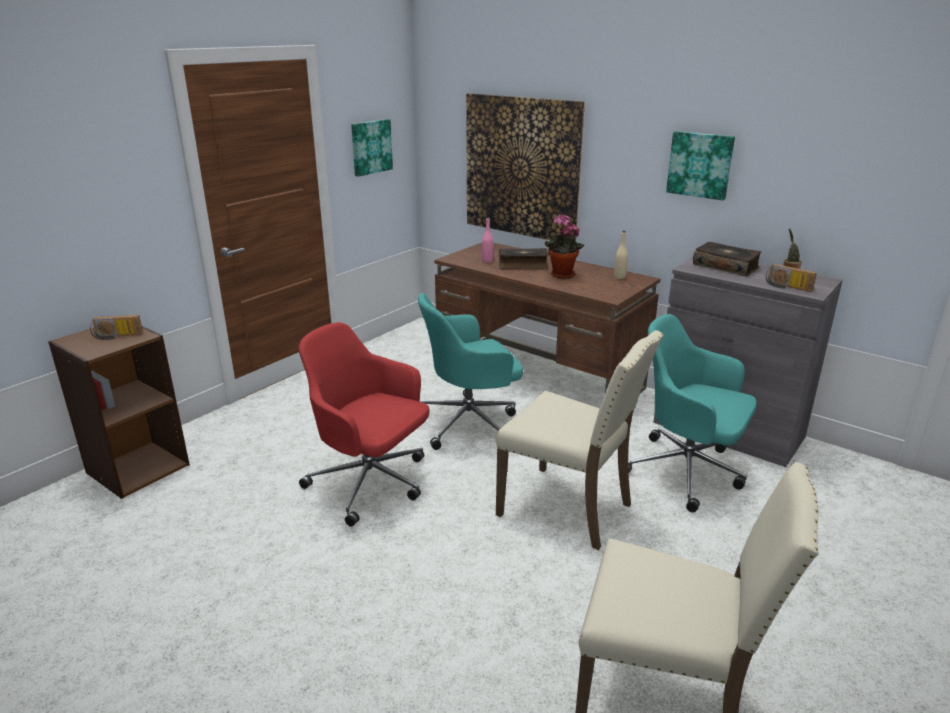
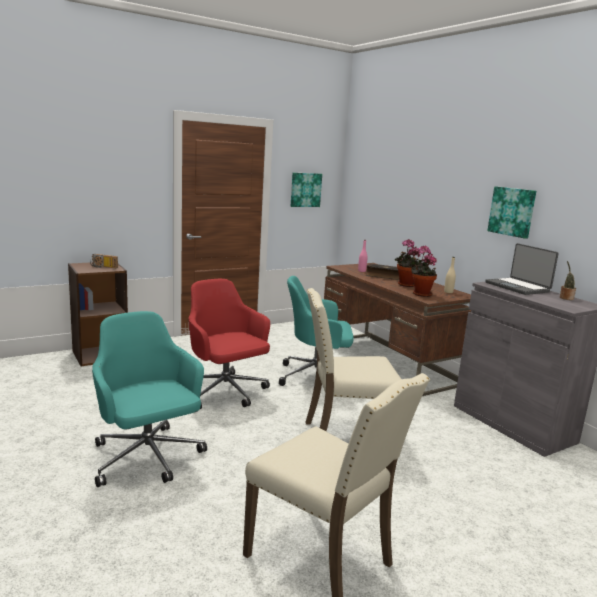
camera: 20 degrees right, 10 degrees down
picture [466,93,585,242] -> none
beige chair [495,330,664,550] -> beige chair turned 120 degrees clockwise [305,288,401,431]
turquoise office chair [628,314,757,513] -> turquoise office chair moved to [92,311,207,487]
book [693,242,762,276] -> laptop [485,243,559,295]
radio [766,264,817,292] -> none
none -> potted plant [410,245,437,297]

